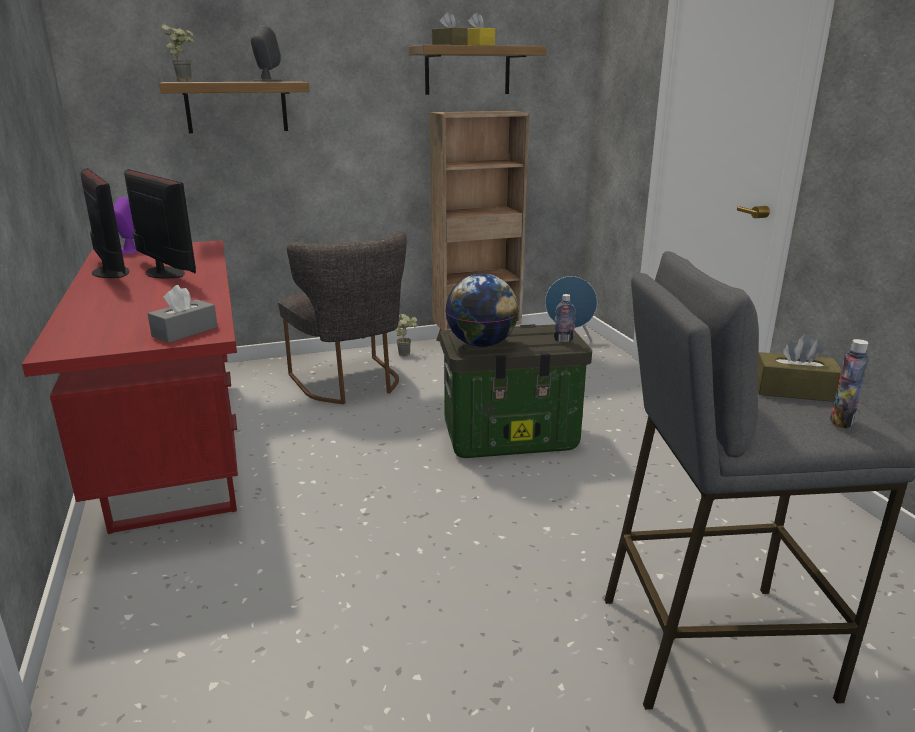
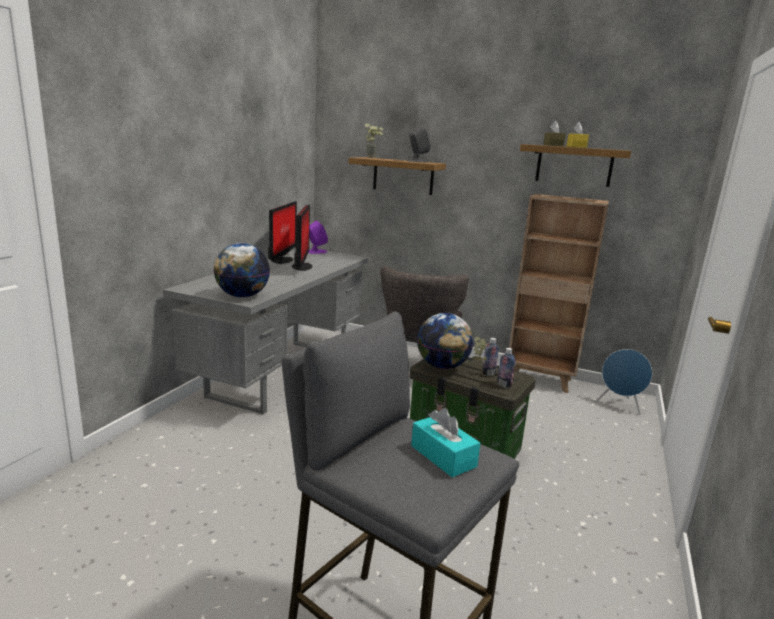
camera: 40 degrees right, 5 degrees down
red desk [22,240,238,534] -> grey desk [163,248,369,414]
grey tissue box [148,285,218,343] -> globe [214,243,270,298]
brown tissue box [757,334,841,402] -> turquoise tissue box [411,408,480,477]
bottle [830,339,869,428] -> bottle moved to [482,338,499,375]

